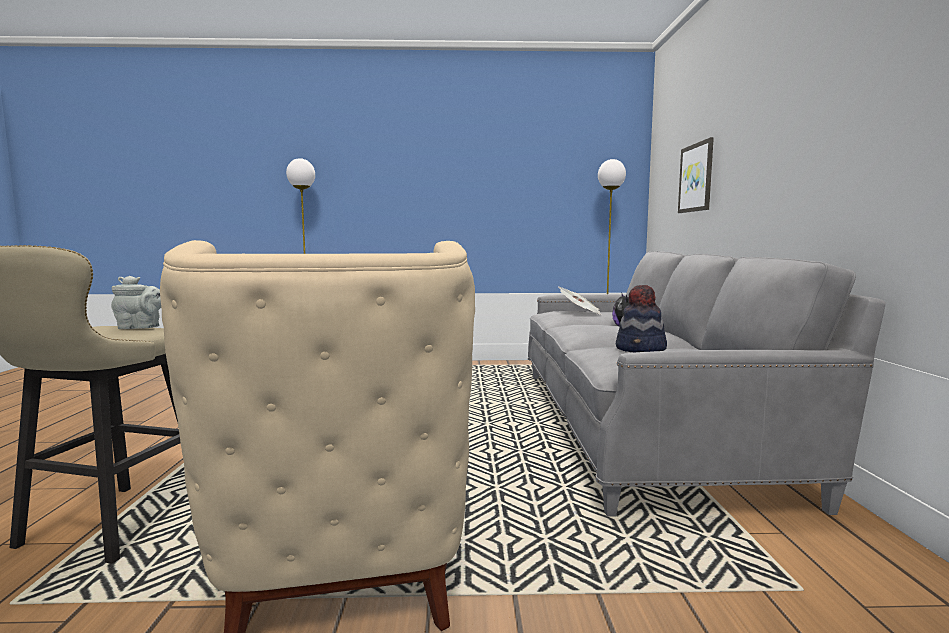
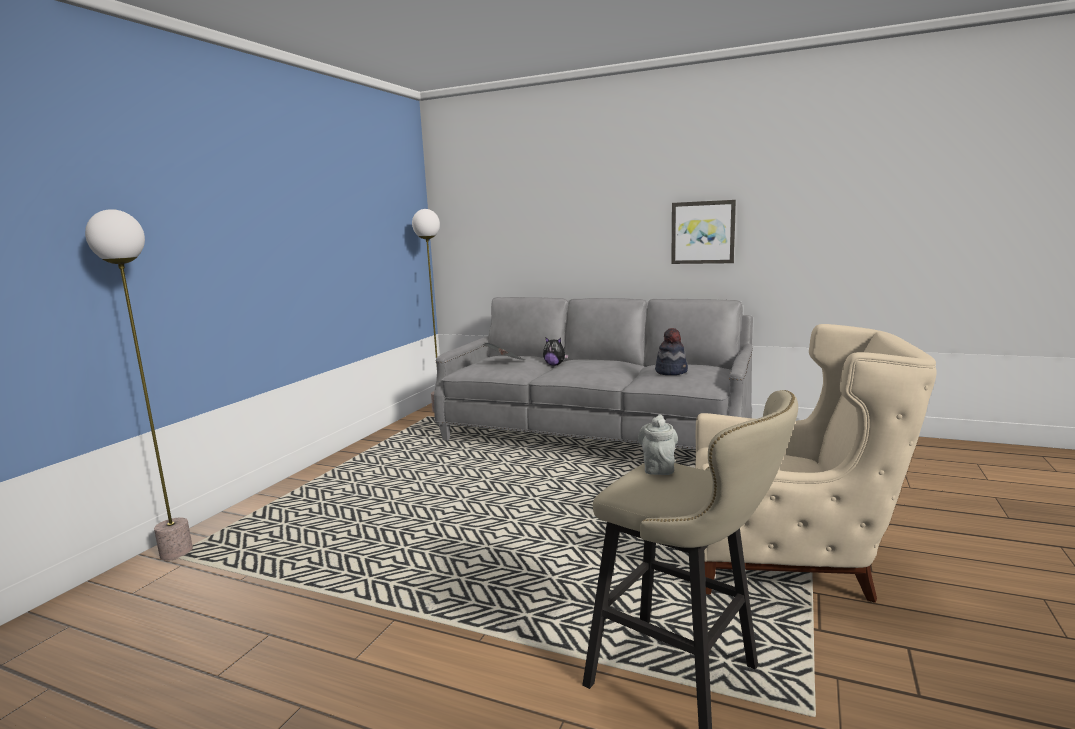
camera: 65 degrees left, 5 degrees up
picture [678,137,714,213] -> picture moved to [671,200,736,264]

